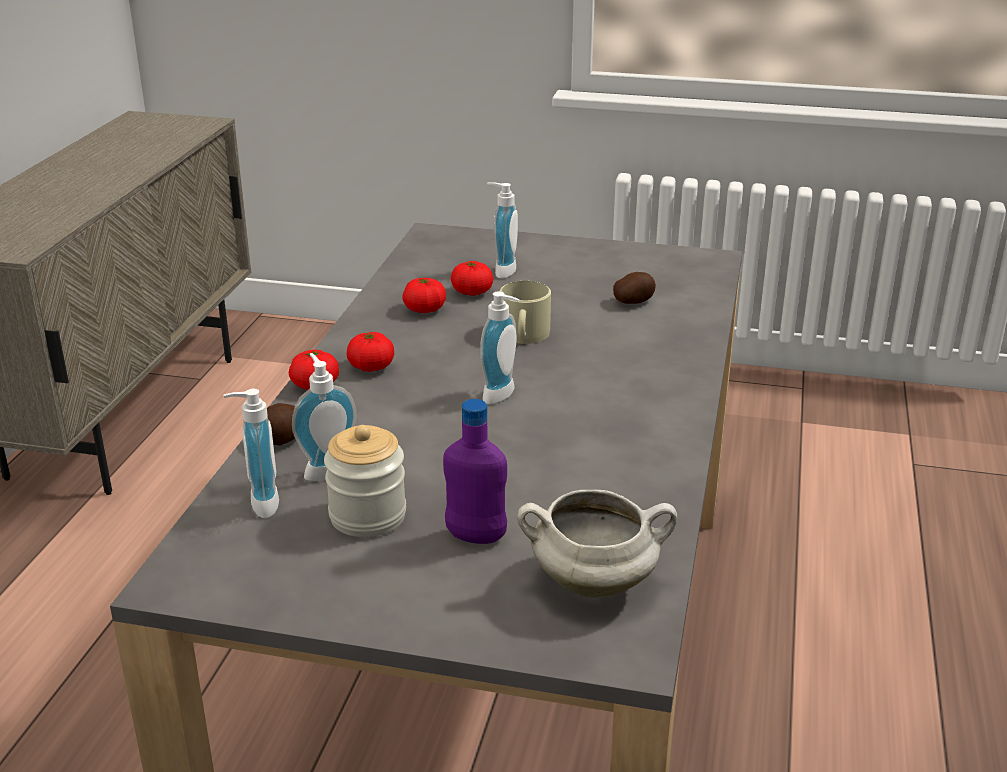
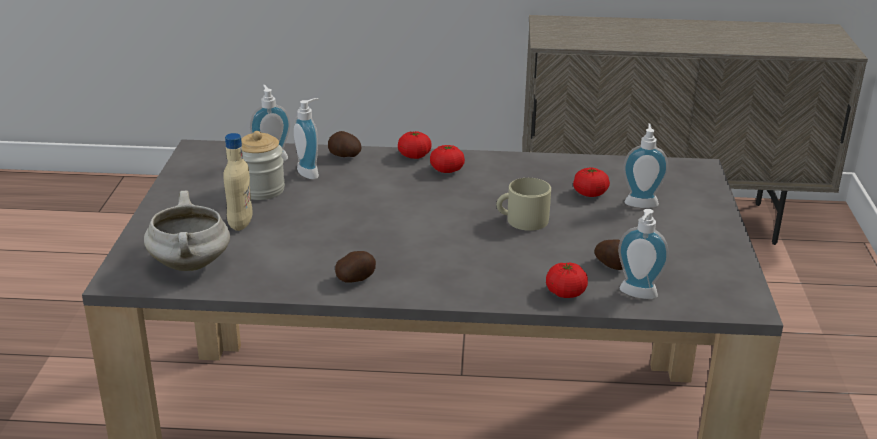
camera: 80 degrees right, 0 degrees up
tomato [402,278,446,313] -> tomato moved to [546,263,588,298]
purple bottle [443,399,507,544] -> beige bottle [223,133,252,231]
soap dispenser [480,291,520,404] -> soap dispenser moved to [618,209,669,299]
none -> potato [335,251,376,283]

